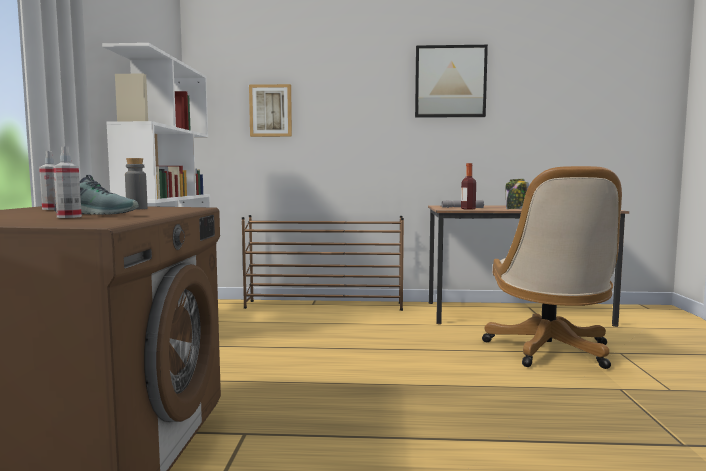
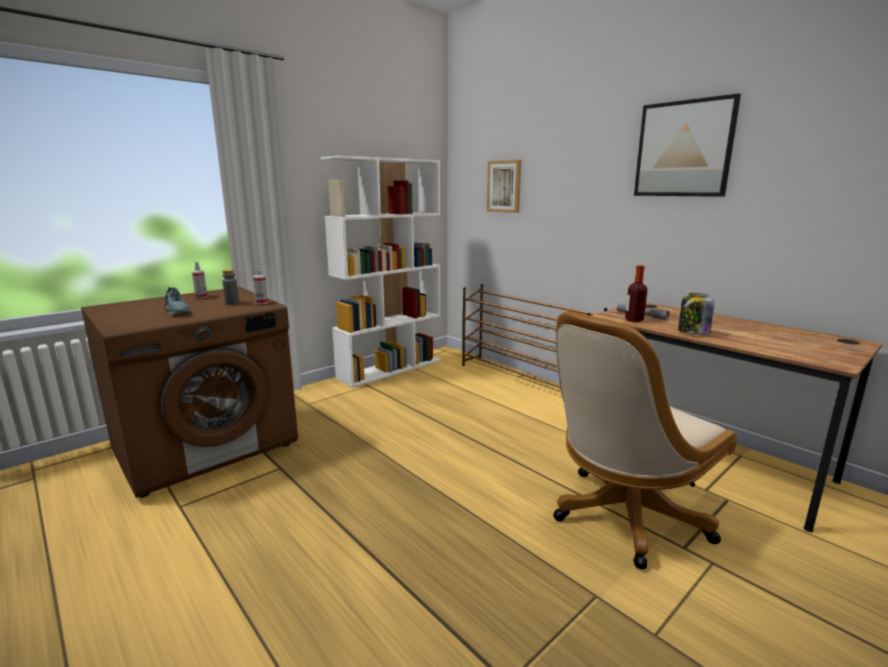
camera: 45 degrees right, 10 degrees up
spray bottle [53,146,82,218] -> spray bottle moved to [253,266,268,304]

